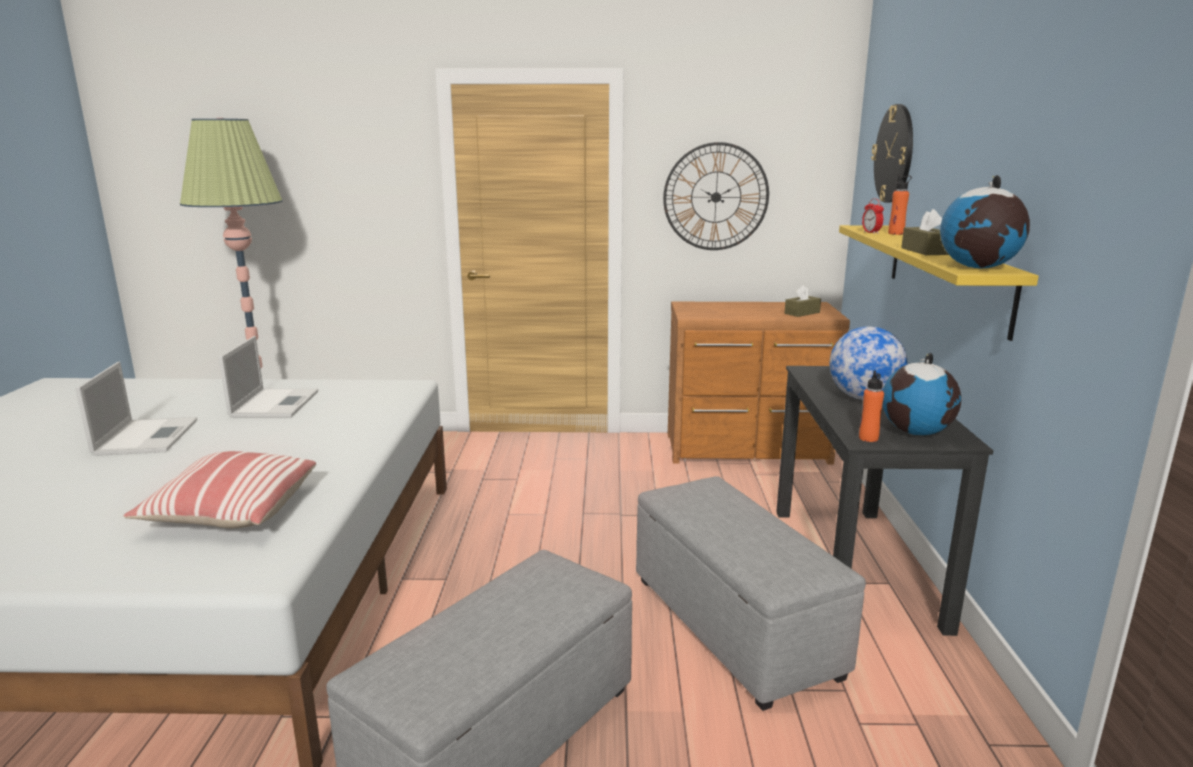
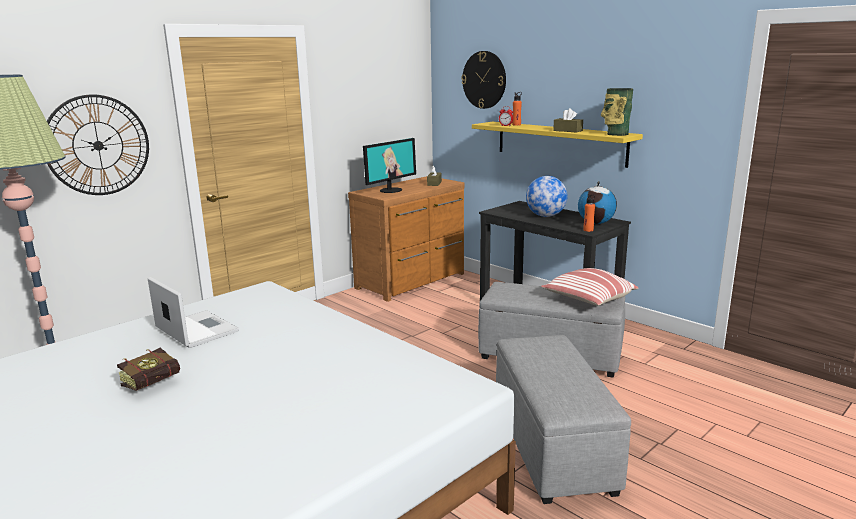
camera: 45 degrees left, 0 degrees up
laptop [76,361,197,456] -> book [117,348,180,391]
pillow [124,451,316,528] -> pillow moved to [541,268,639,306]
wall clock [663,142,769,250] -> wall clock moved to [47,94,149,195]
globe [940,175,1030,269] -> vase [601,88,633,136]
none -> monitor [363,138,416,193]

